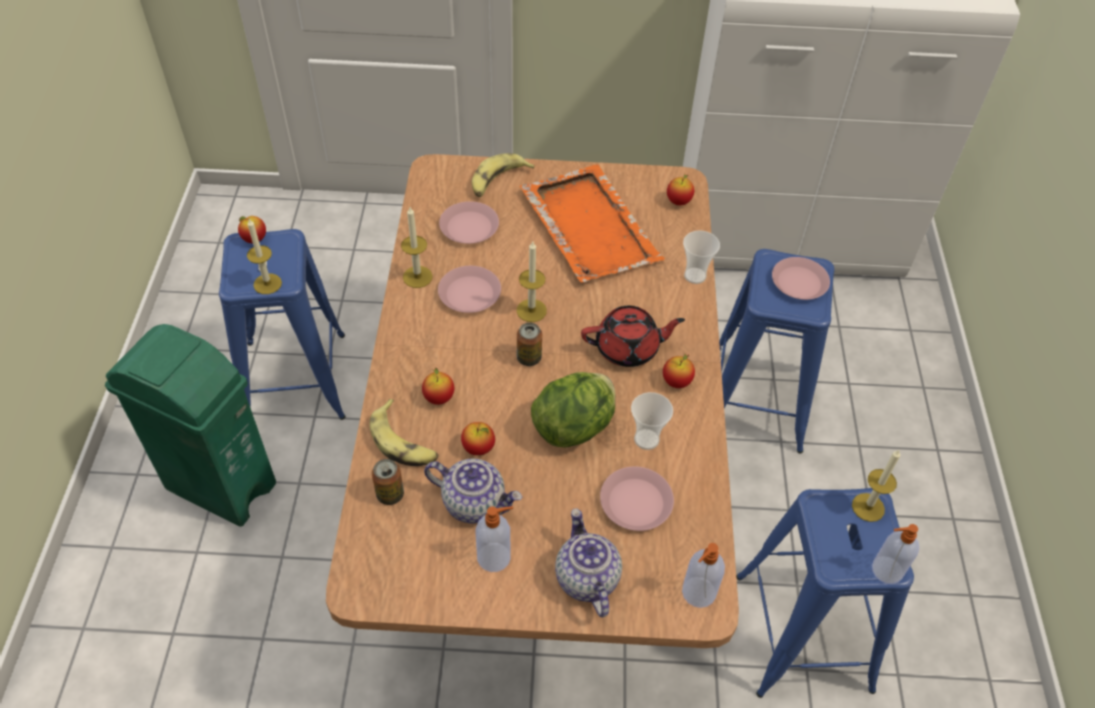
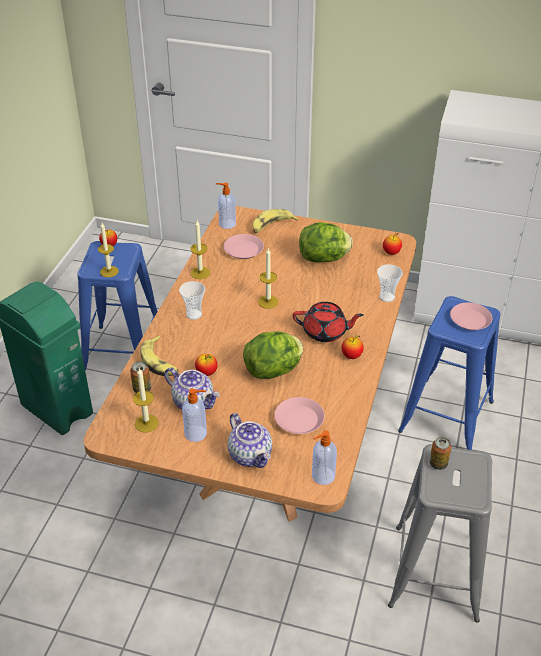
camera: 15 degrees right, 10 degrees down
apple [422,368,454,405] -> none
pink plate [438,266,501,313] -> none
can [517,322,542,366] -> can moved to [429,437,451,470]
orange tray [520,164,665,283] -> lettuce [299,222,353,262]
teapot [555,508,622,617] -> teapot turned 150 degrees clockwise [228,413,272,468]
cup [631,392,673,450] -> cup moved to [179,281,205,320]
blue stool [736,488,914,698] -> grey stool [388,444,492,623]
candle [852,449,900,522] -> candle moved to [133,368,159,433]
soap dispenser [872,524,919,584] -> soap dispenser moved to [216,183,236,229]

